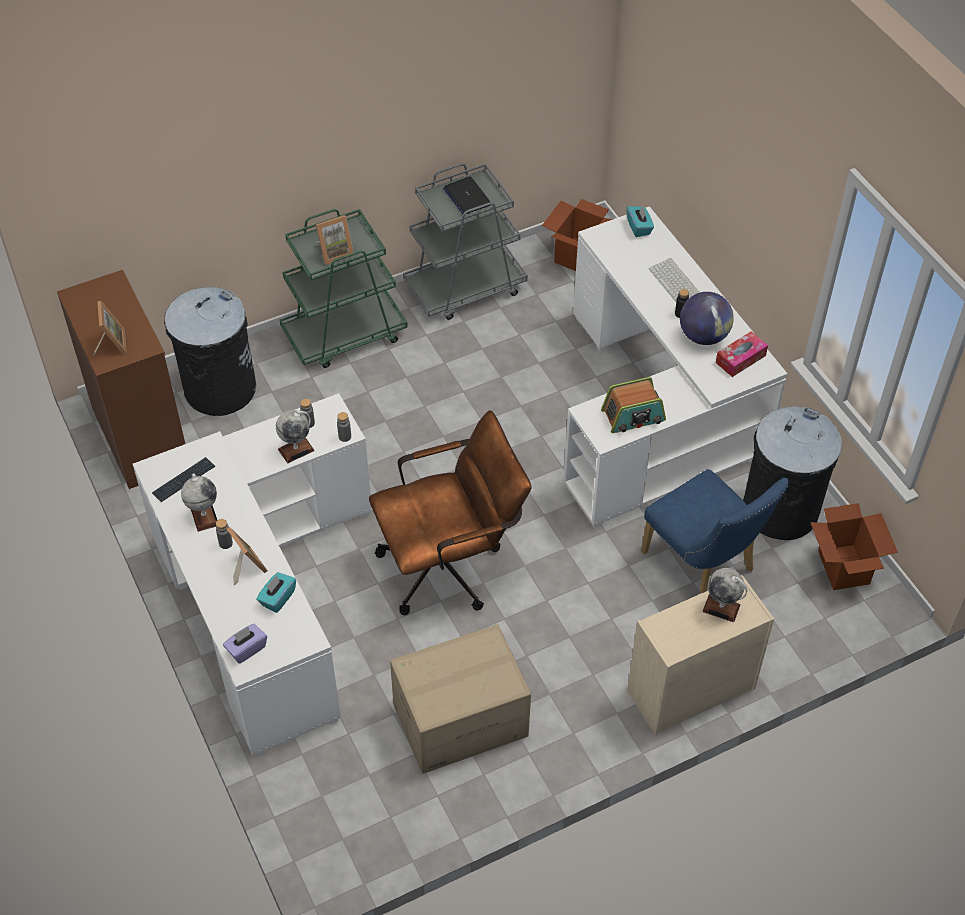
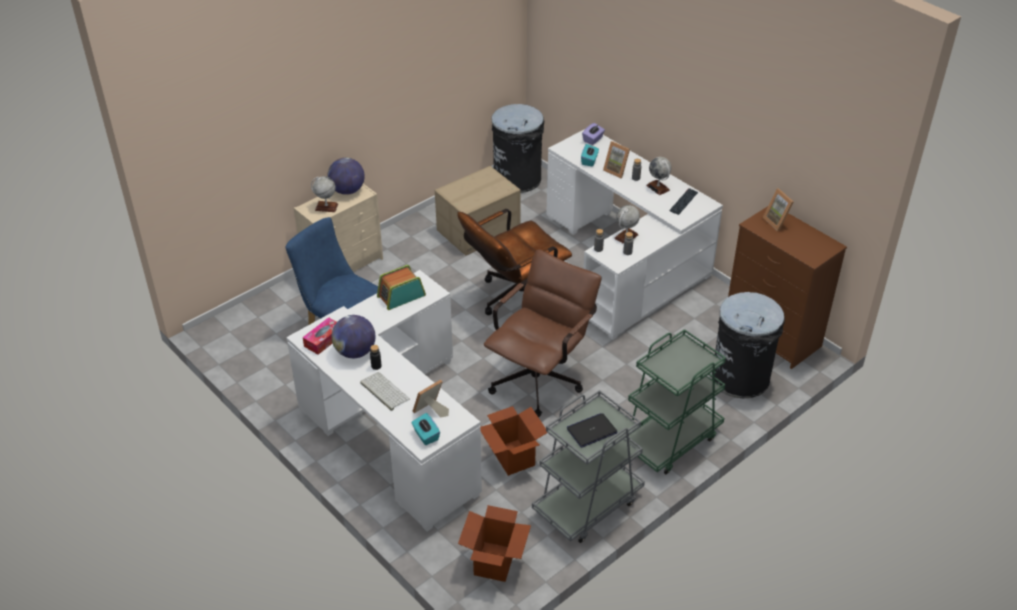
camera: 165 degrees right, 10 degrees down
picture frame [316,215,354,265] -> picture frame moved to [413,379,449,417]
laptop [443,176,490,214] -> laptop turned 75 degrees counterclockwise [567,413,618,448]
black trash can [743,406,842,540] -> black trash can moved to [492,104,544,193]
cardboard box [810,503,898,590] -> cardboard box moved to [480,406,547,476]
none -> globe [327,158,365,195]
none -> brown office chair [484,250,602,417]

